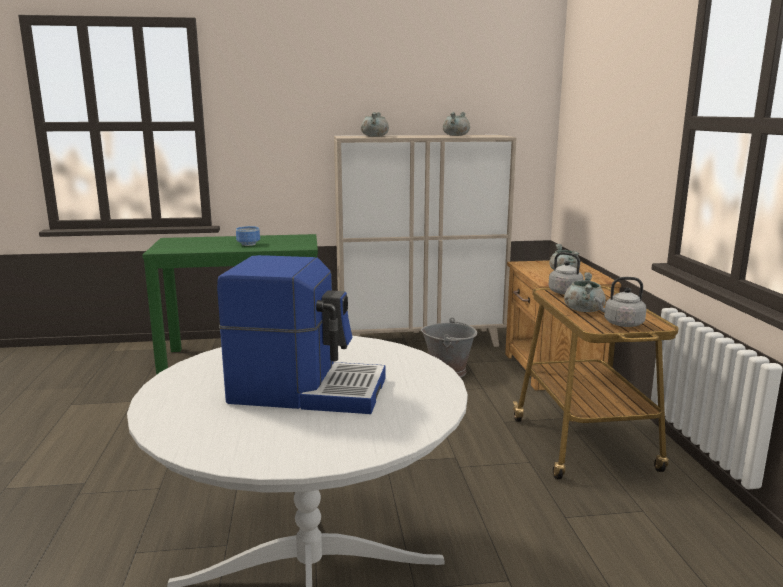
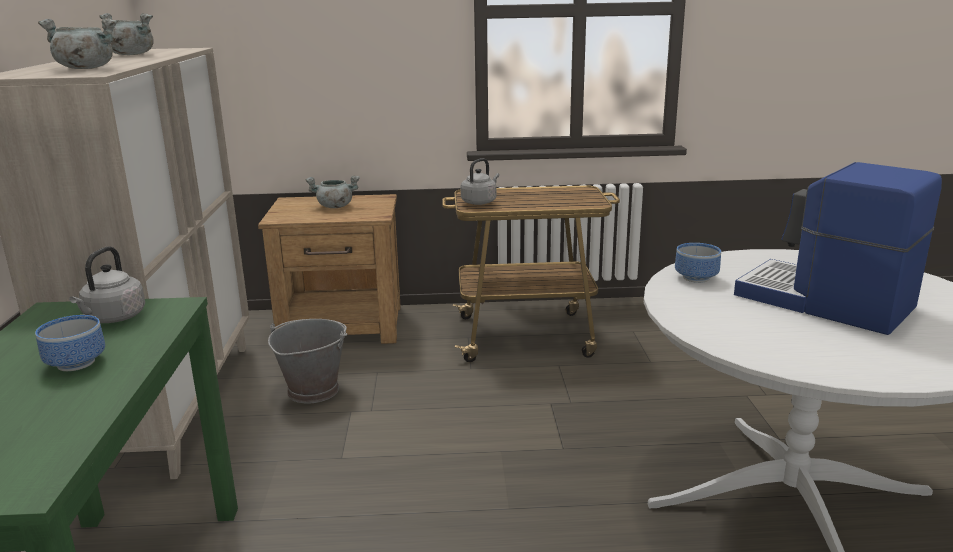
camera: 85 degrees left, 5 degrees up
coffee machine [217,255,385,414] -> coffee machine turned 60 degrees counterclockwise [734,162,942,335]
grey cooking pot [564,272,606,312] -> none
grey kettle [594,277,646,327] -> grey kettle moved to [69,246,145,323]
none -> bowl [675,243,721,283]

